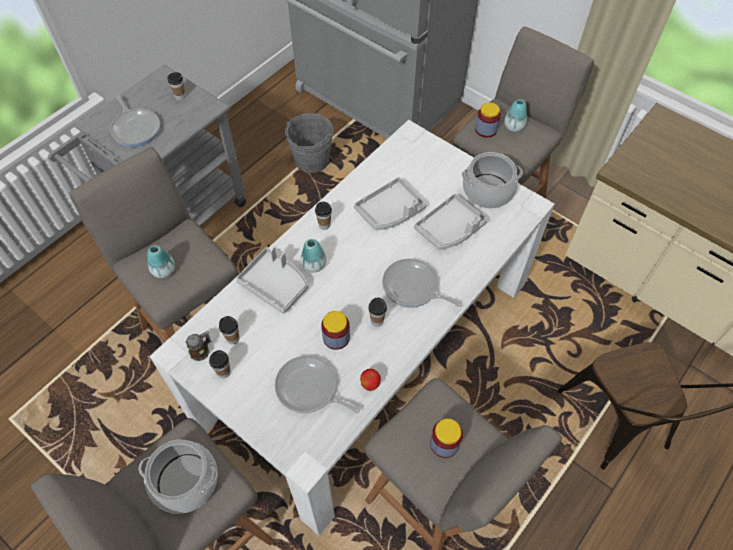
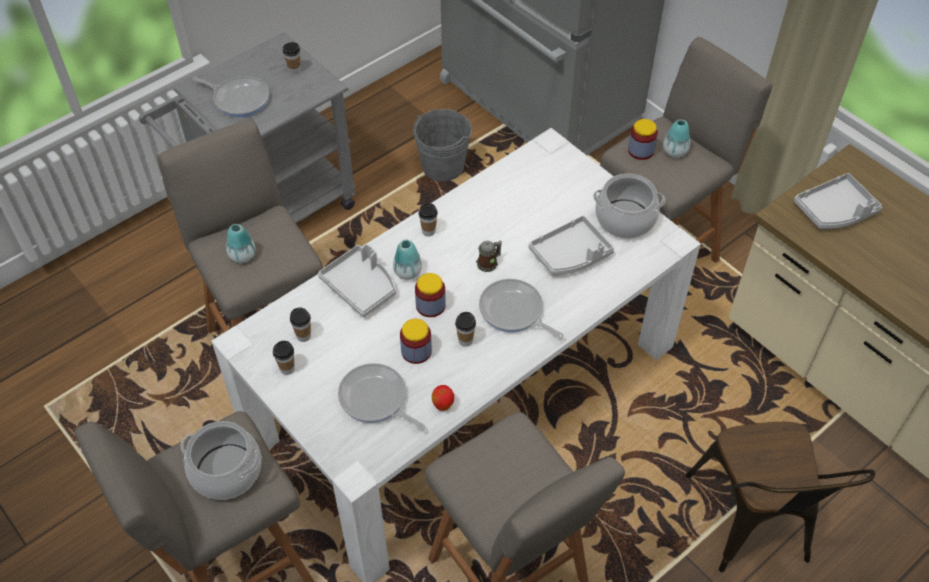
camera: 10 degrees right, 5 degrees down
frying pan [110,95,160,147] -> frying pan turned 45 degrees counterclockwise [192,76,269,117]
mug [186,331,212,361] -> mug moved to [476,241,502,272]
grey tray [354,177,427,230] -> grey tray moved to [794,173,882,229]
jar [430,418,463,458] -> jar moved to [415,273,446,317]

